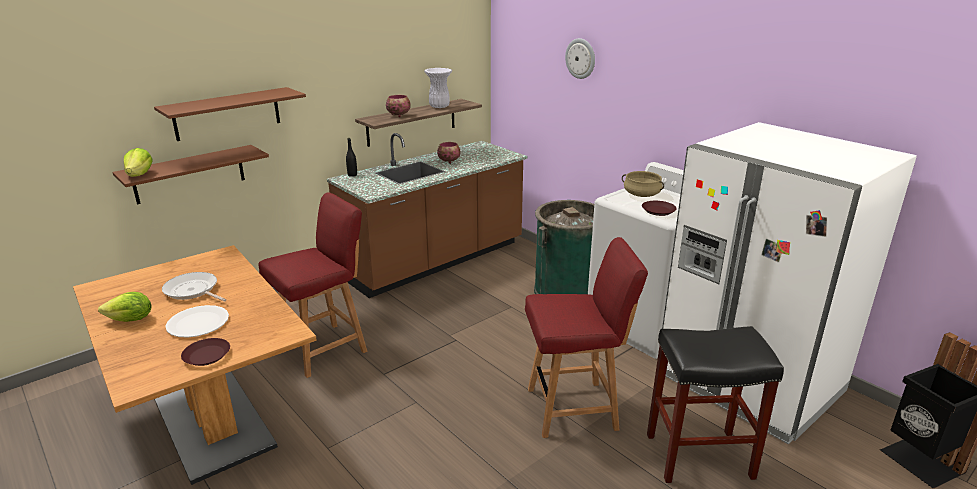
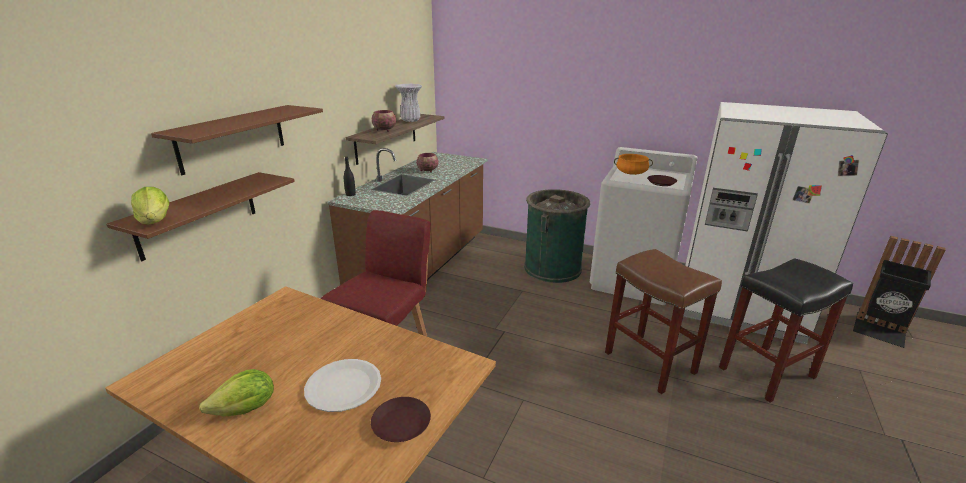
camera: 25 degrees left, 0 degrees up
frying pan [162,272,227,301] -> none
red chair [525,237,648,438] -> brown stool [605,249,722,394]
wall clock [565,38,595,79] -> none
beige cooking pot [622,171,664,197] -> orange cooking pot [614,154,653,175]

